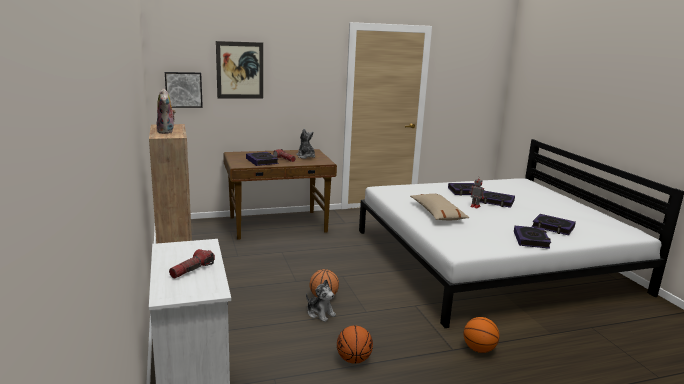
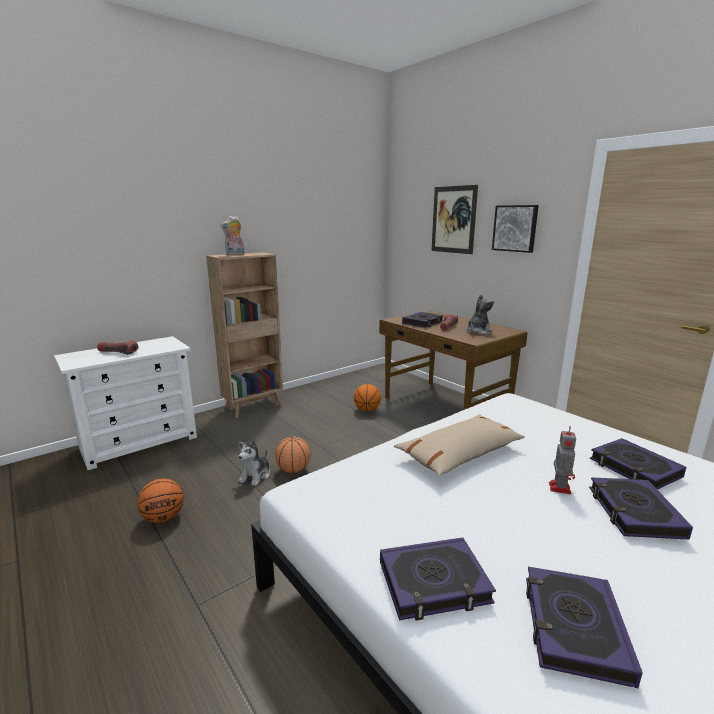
camera: 70 degrees right, 0 degrees up
picture [165,72,203,108] -> picture moved to [492,205,539,253]
basketball [464,317,499,353] -> basketball moved to [354,384,381,412]

